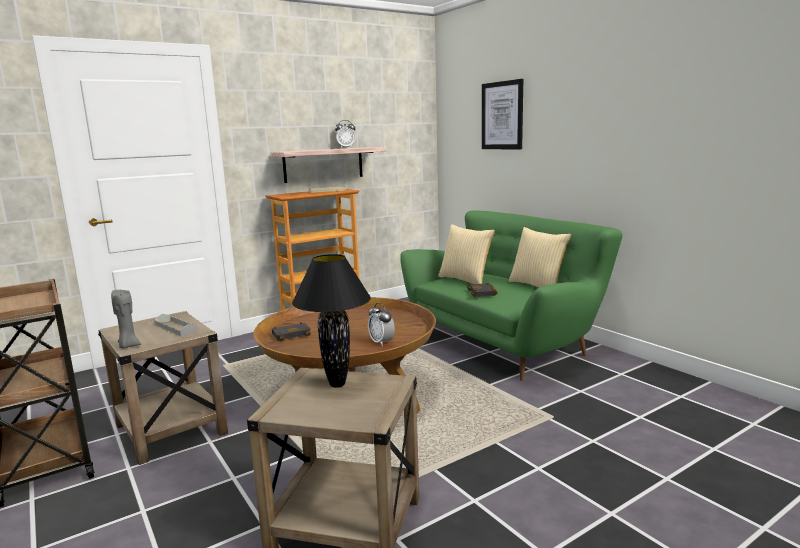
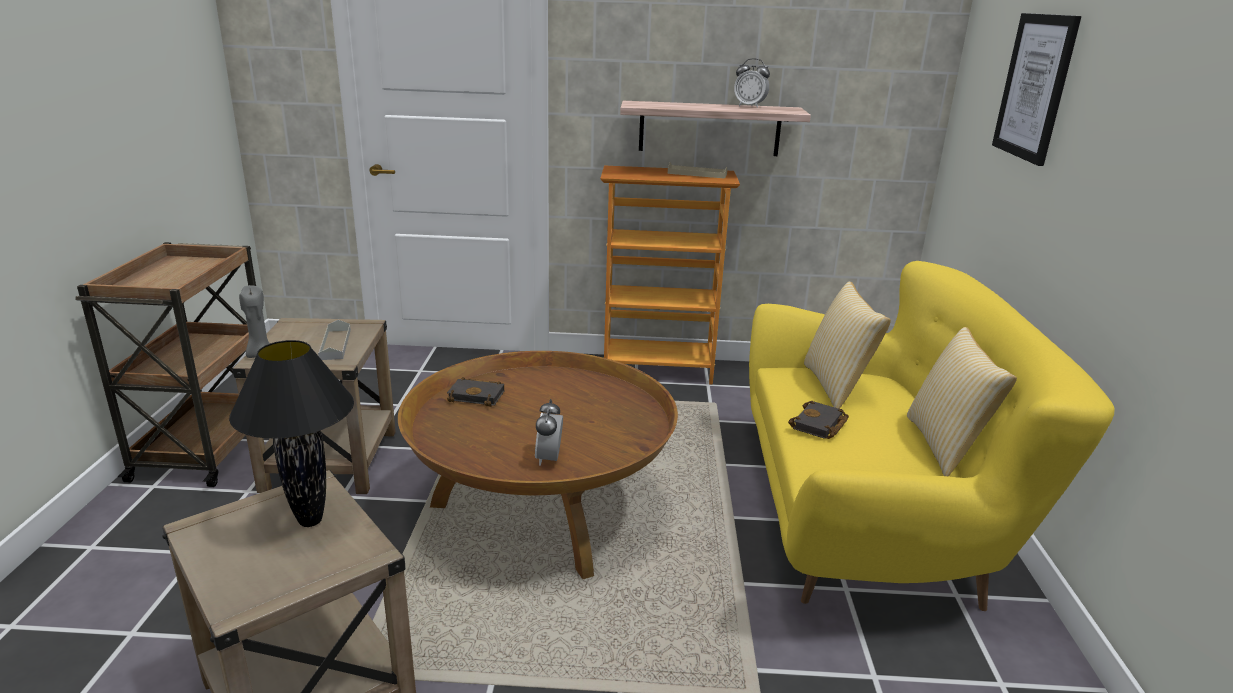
camera: 35 degrees right, 10 degrees up
green sofa [400,211,623,381] -> yellow sofa [749,261,1114,611]

